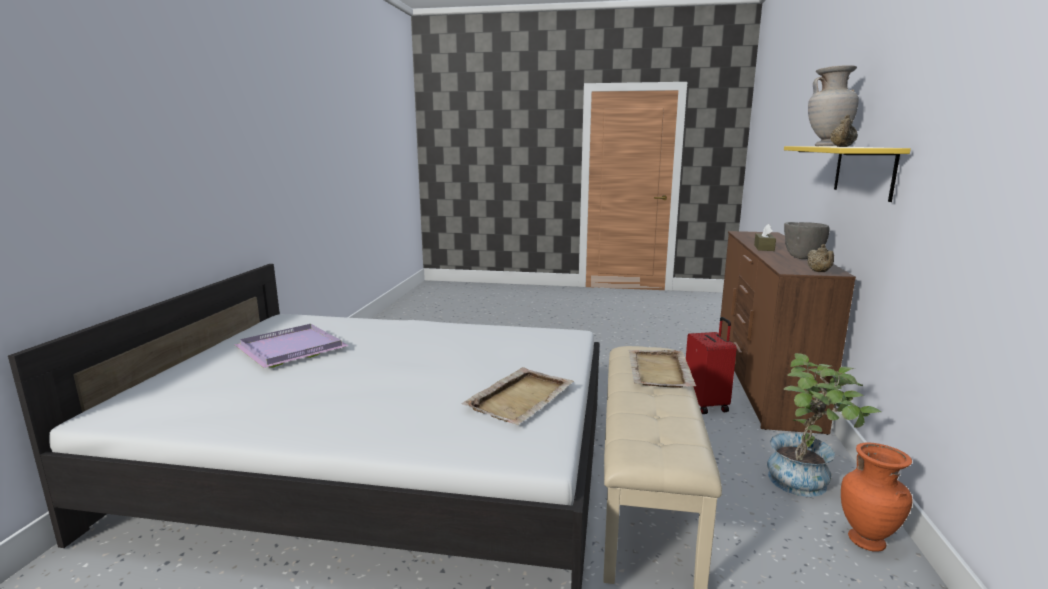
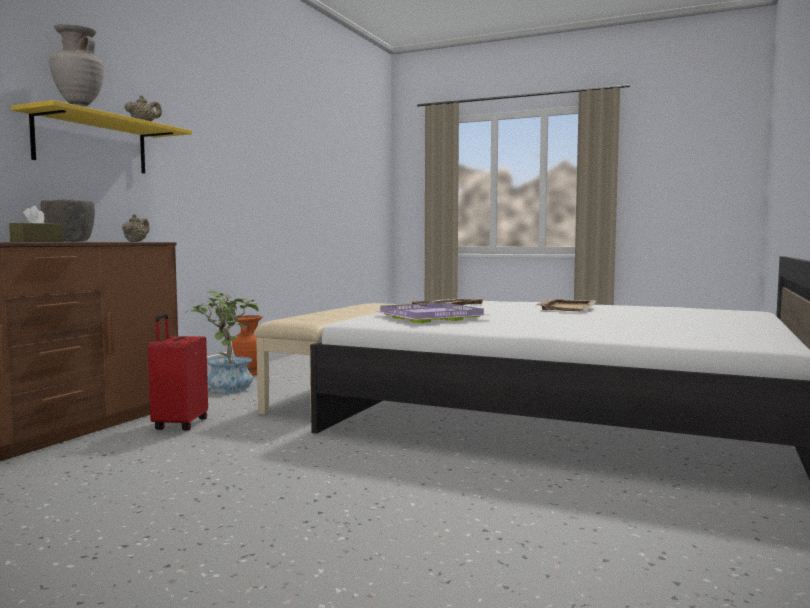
camera: 165 degrees left, 10 degrees down
purple tray [234,324,349,368] -> purple tray moved to [375,302,489,323]
beige tray [628,350,696,388] -> beige tray moved to [536,299,596,311]

